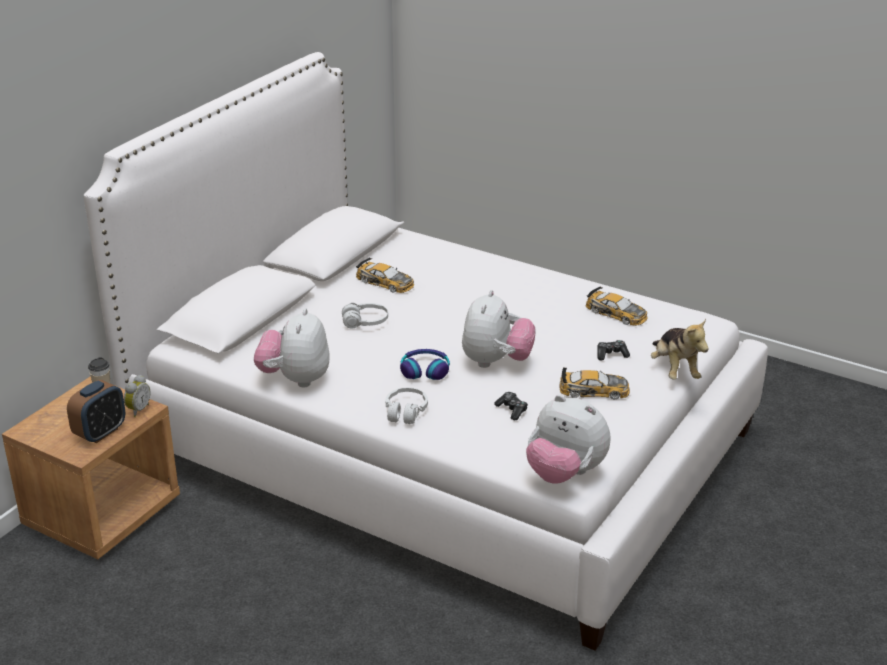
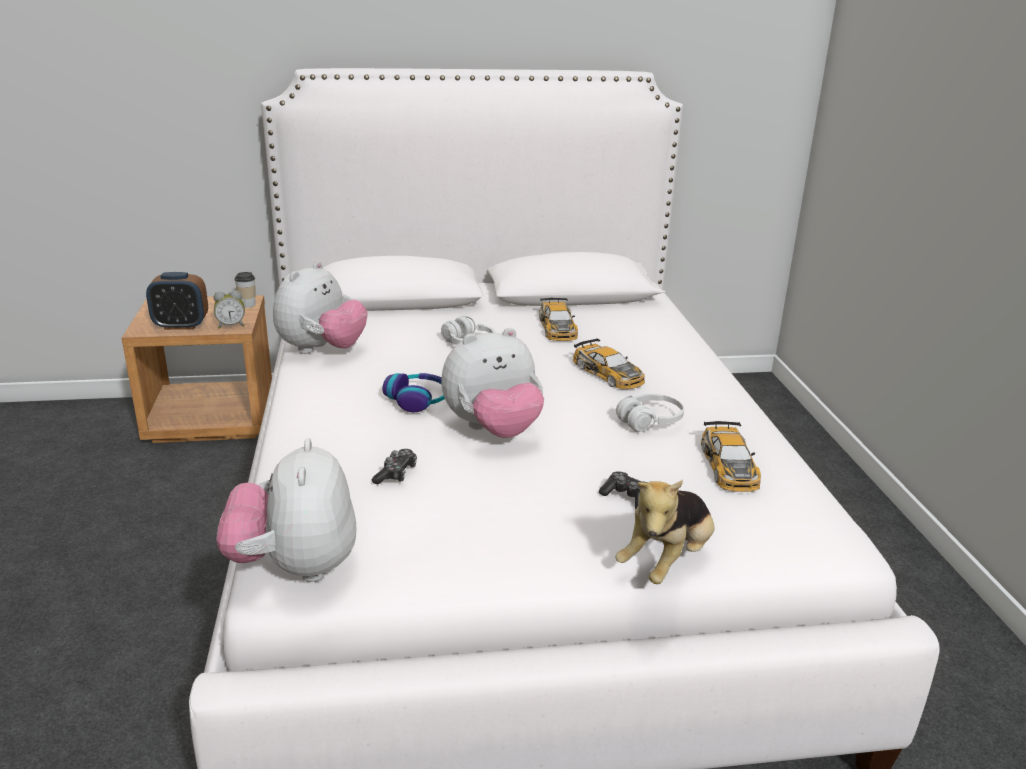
camera: 50 degrees right, 5 degrees down
plush toy [254,308,330,388] -> plush toy turned 150 degrees clockwise [273,261,367,354]
white headphones [386,388,428,424] -> white headphones moved to [616,394,684,432]
toy car [560,368,630,399] -> toy car moved to [573,339,645,389]

